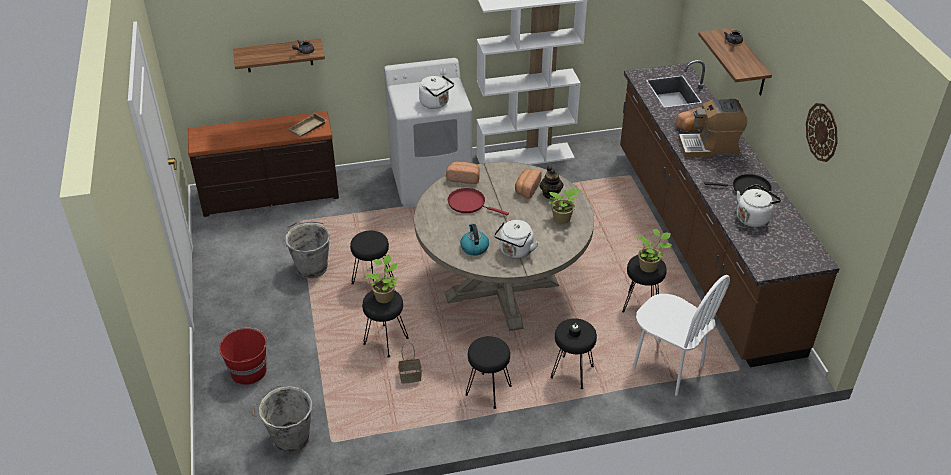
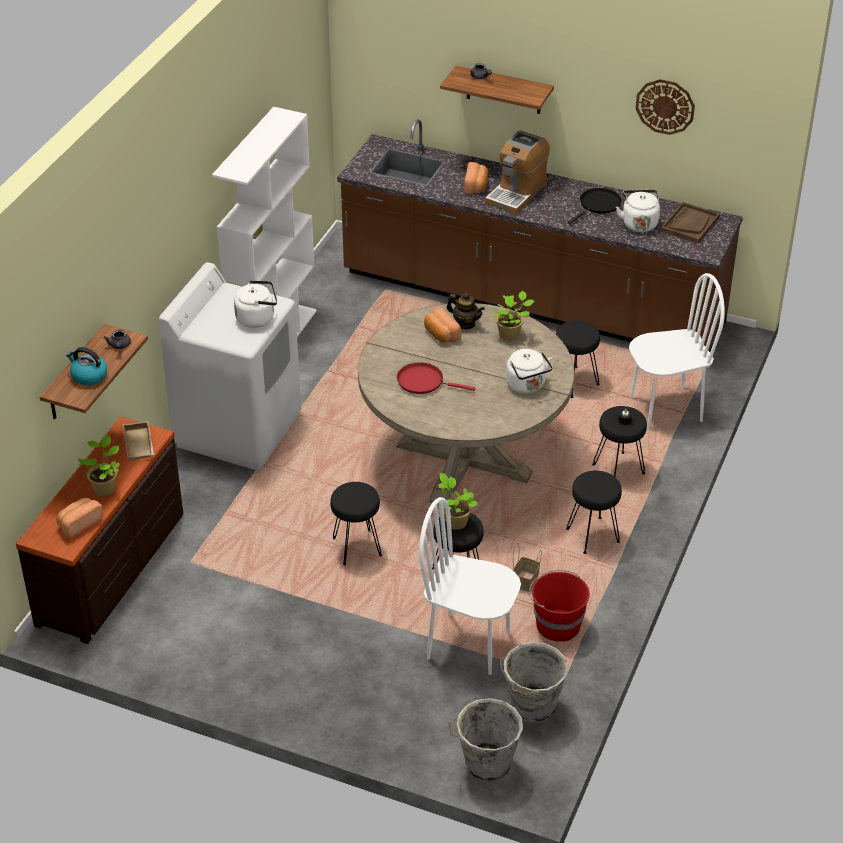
camera: 55 degrees left, 0 degrees up
red bucket [219,327,268,385] -> red bucket moved to [529,570,590,642]
grey bucket [284,222,330,278] -> grey bucket moved to [448,697,523,782]
bread [446,161,480,184] -> bread moved to [56,498,104,538]
red frying pan [448,188,509,215] -> red frying pan turned 45 degrees clockwise [397,362,475,394]
kettle [460,224,489,255] -> kettle moved to [66,347,107,385]
potted plant [636,229,672,273] -> potted plant moved to [78,435,120,496]
none -> white chair [419,497,521,675]
none -> brown tray [661,202,720,244]

